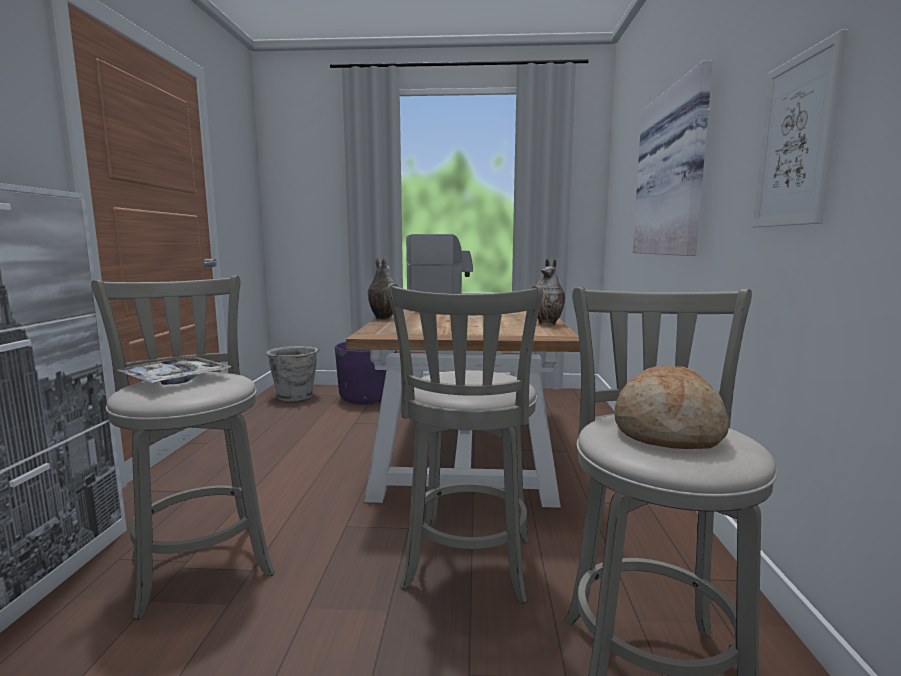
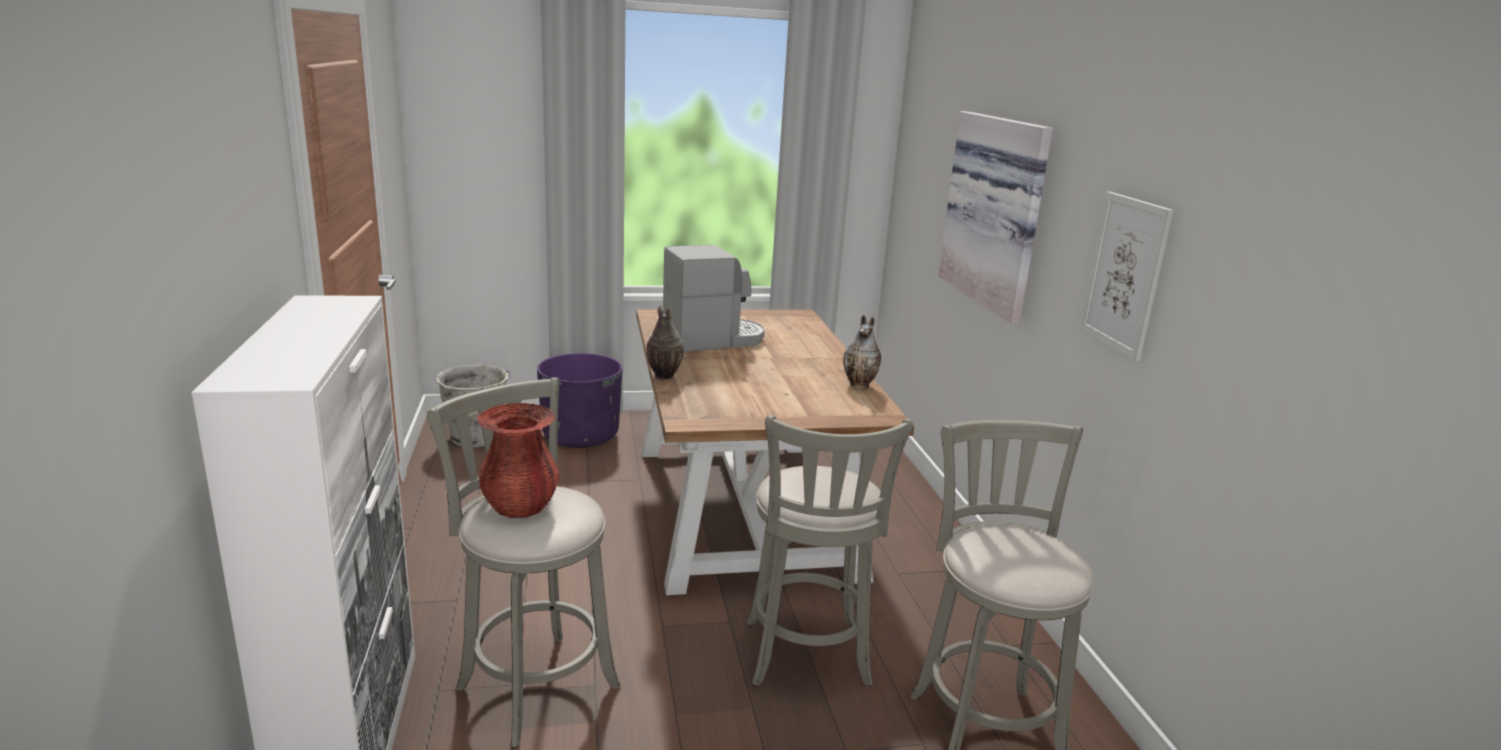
camera: 15 degrees left, 10 degrees up
tray [116,357,232,385] -> red vase [477,403,559,518]
bread [614,366,729,449] -> none

